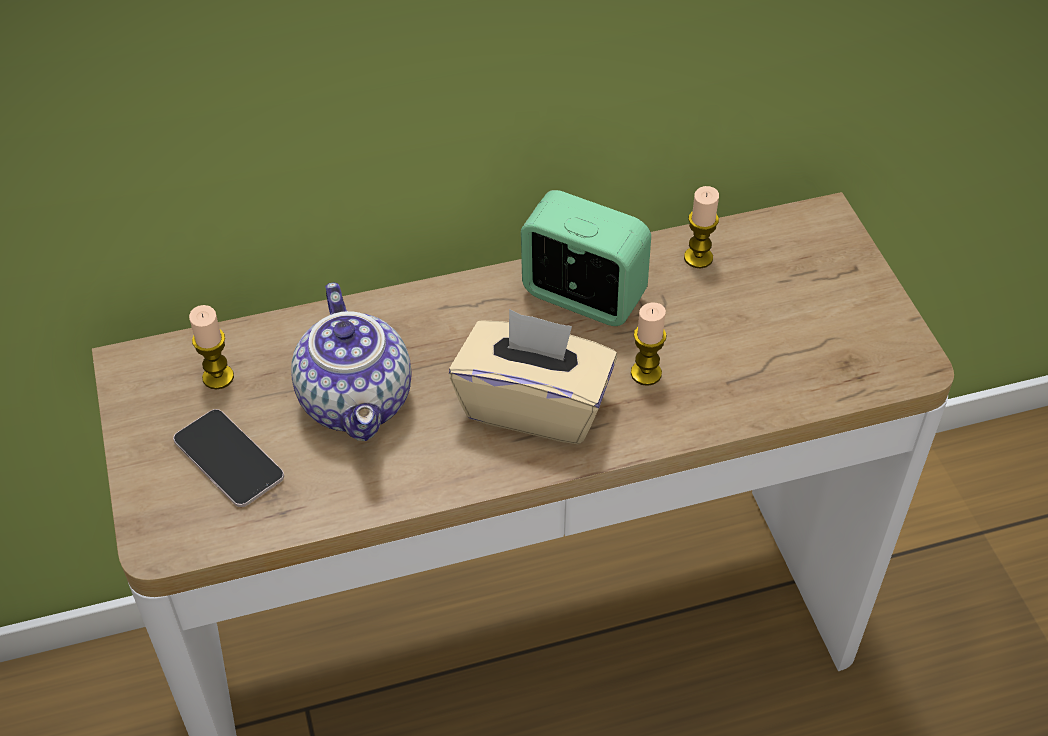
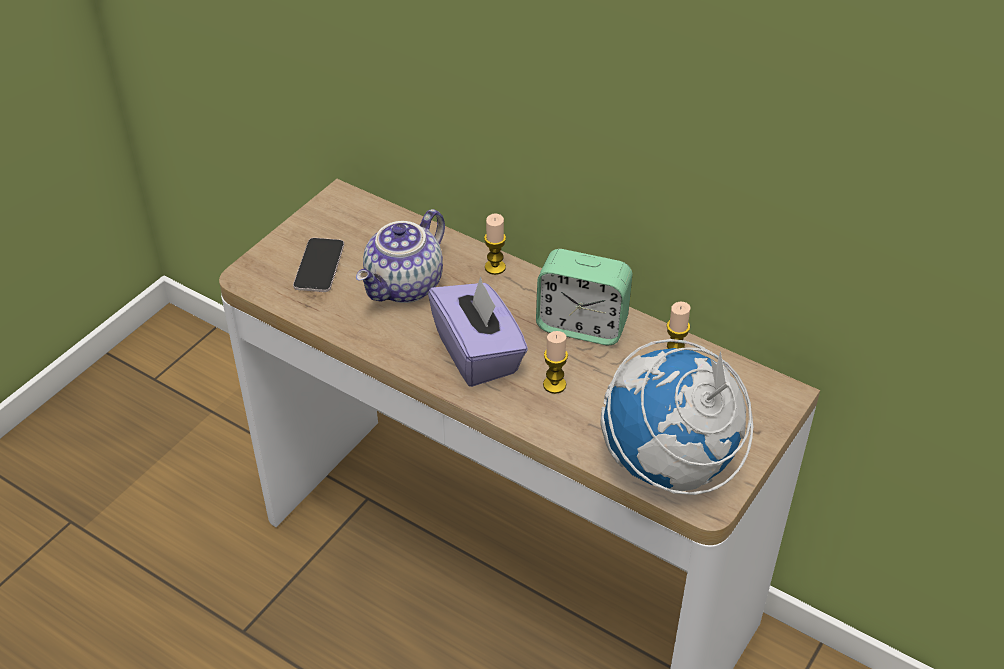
camera: 50 degrees right, 5 degrees down
candle [189,305,234,390] -> candle moved to [484,213,506,275]
beige tissue box [449,309,617,444] -> purple tissue box [428,277,528,387]
alarm clock [521,190,651,326] -> alarm clock turned 120 degrees clockwise [536,249,632,345]
none -> globe [601,339,753,495]

